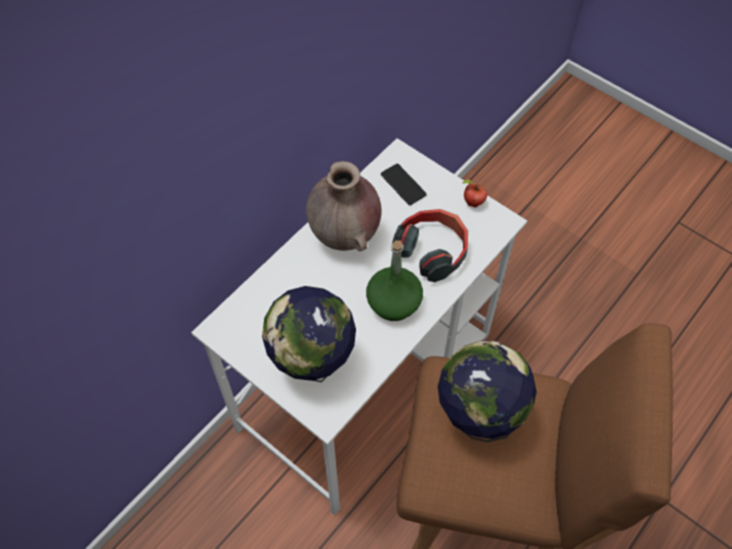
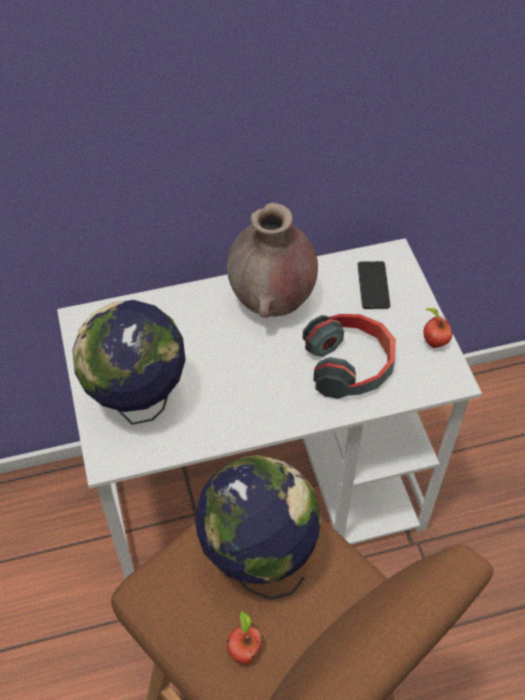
camera: 35 degrees right, 5 degrees down
green bottle [366,240,423,321] -> none
none -> apple [227,611,262,664]

